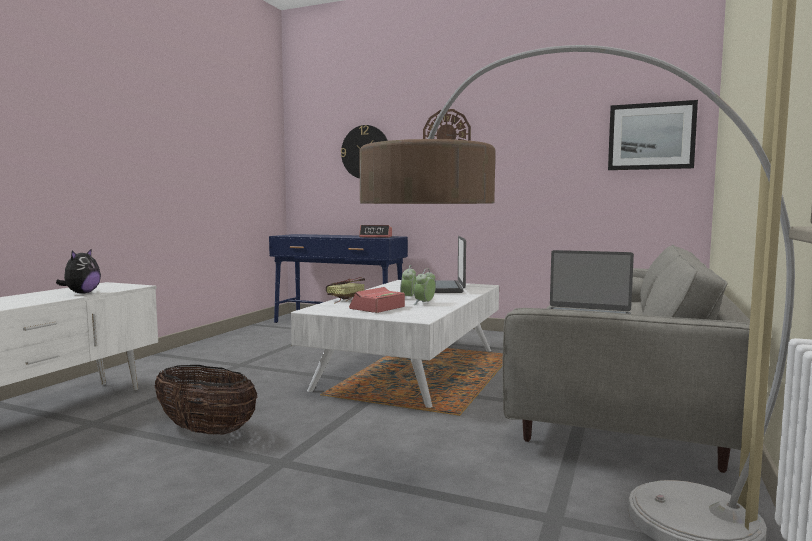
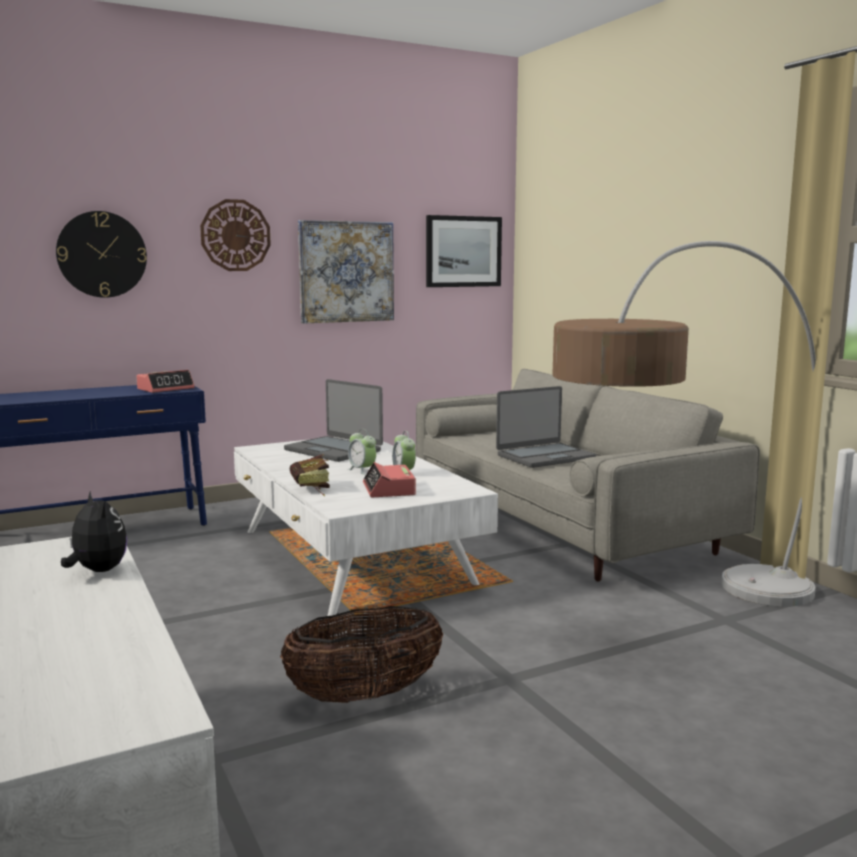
camera: 50 degrees left, 5 degrees up
none -> picture [298,220,394,324]

